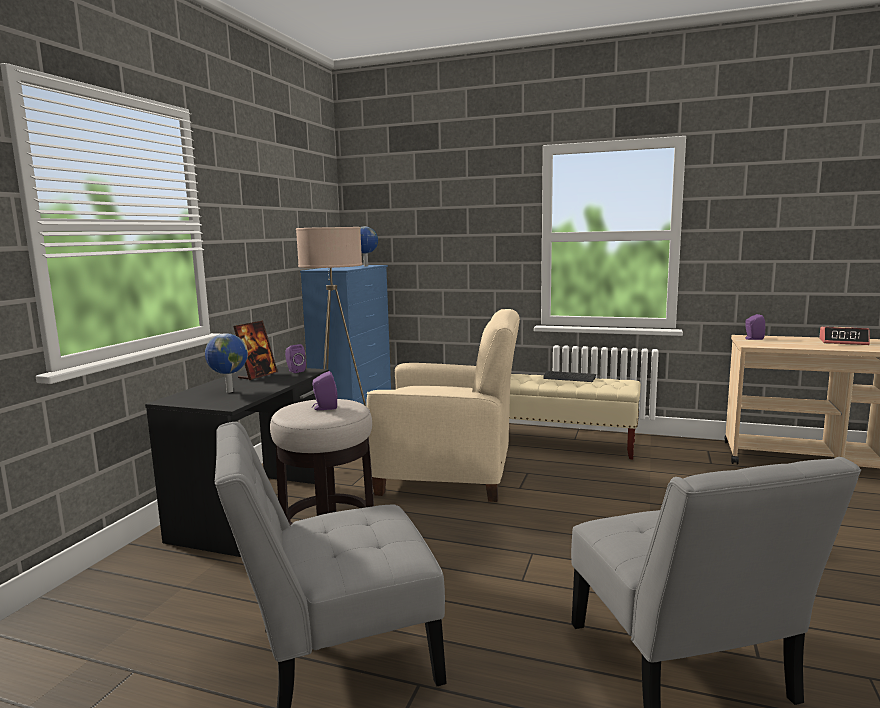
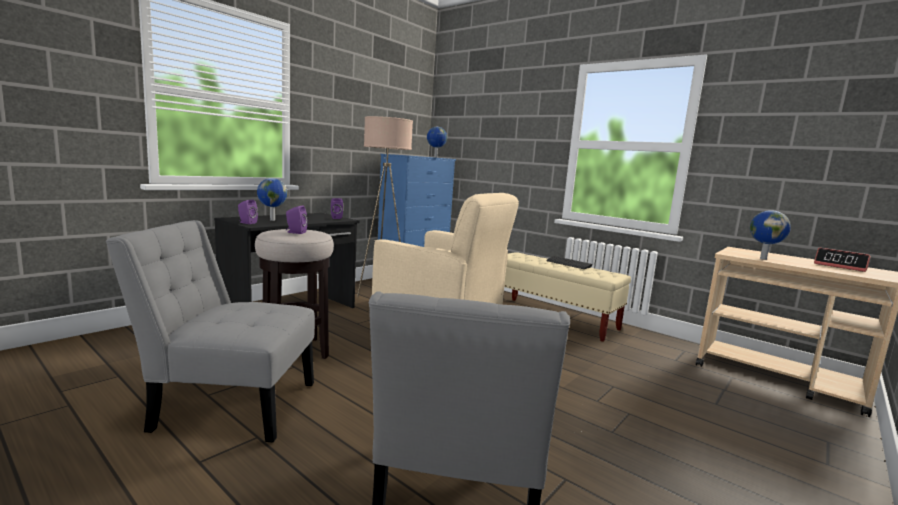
camera: 20 degrees right, 0 degrees up
picture frame [233,321,278,380] -> none
purple speaker [745,314,765,340] -> purple speaker moved to [238,200,258,224]
none -> globe [750,210,791,260]

